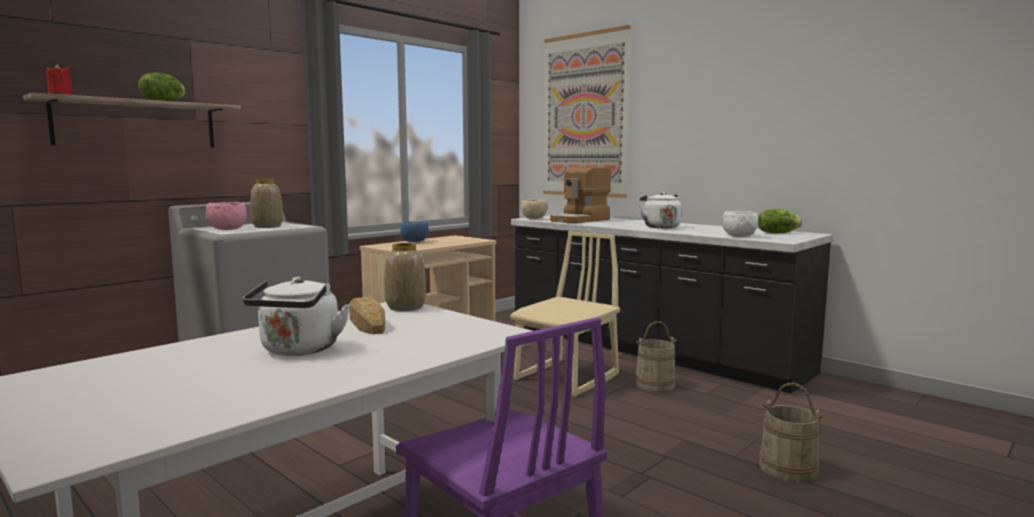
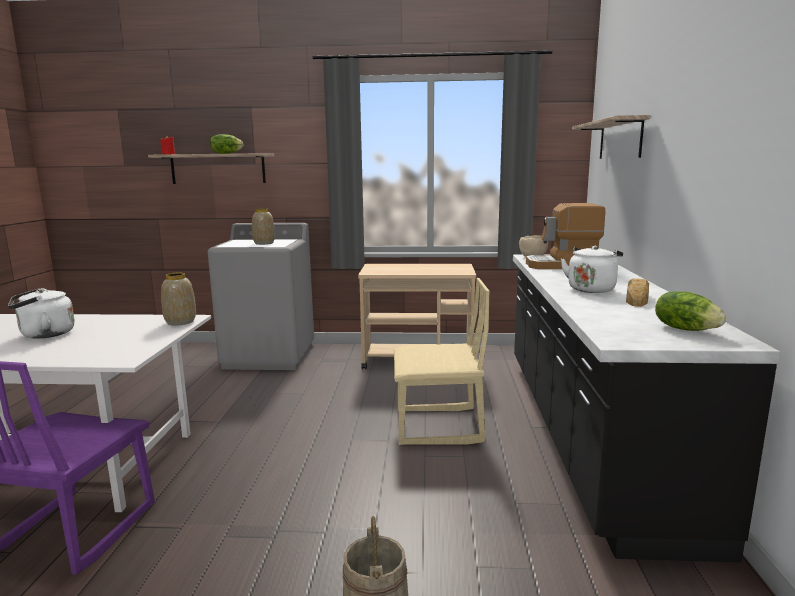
camera: 50 degrees right, 5 degrees up
pink bowl [206,202,247,230] -> none
bread [349,297,385,334] -> bread moved to [626,278,649,307]
blue bowl [400,221,429,242] -> none
picture [543,25,631,198] -> shelf [572,115,650,159]
beige bucket [635,321,677,392] -> none
white bowl [722,211,758,237] -> none

